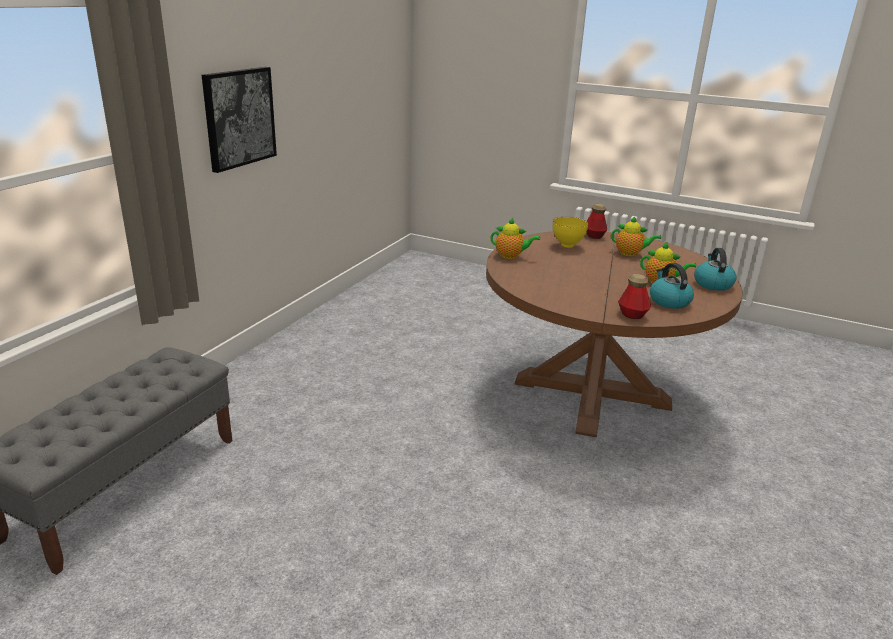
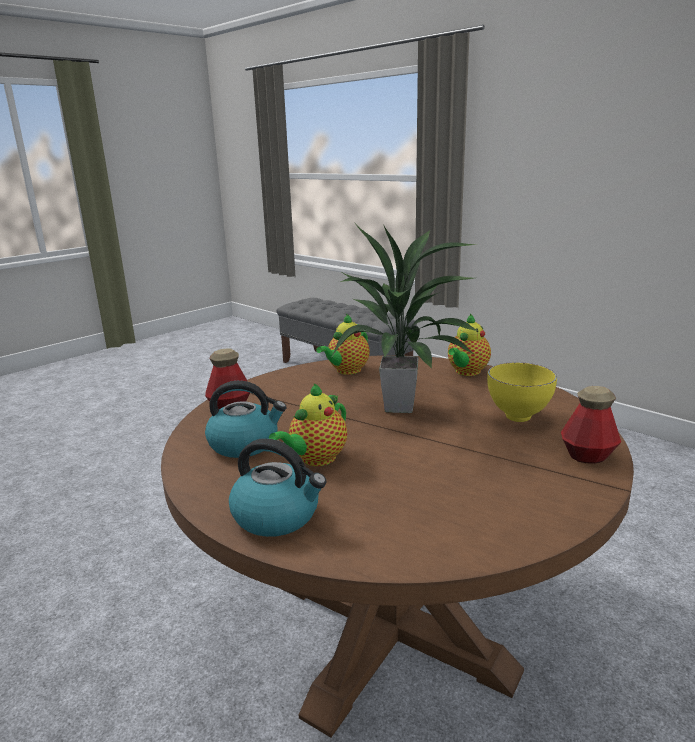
camera: 110 degrees right, 5 degrees down
picture [202,67,277,173] -> none
teapot [611,216,662,256] -> teapot moved to [316,314,370,375]
none -> potted plant [330,224,478,413]

